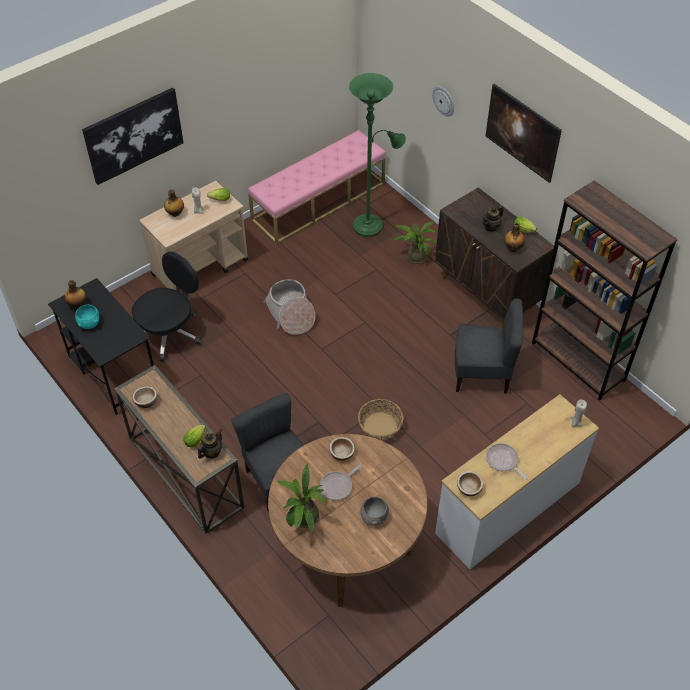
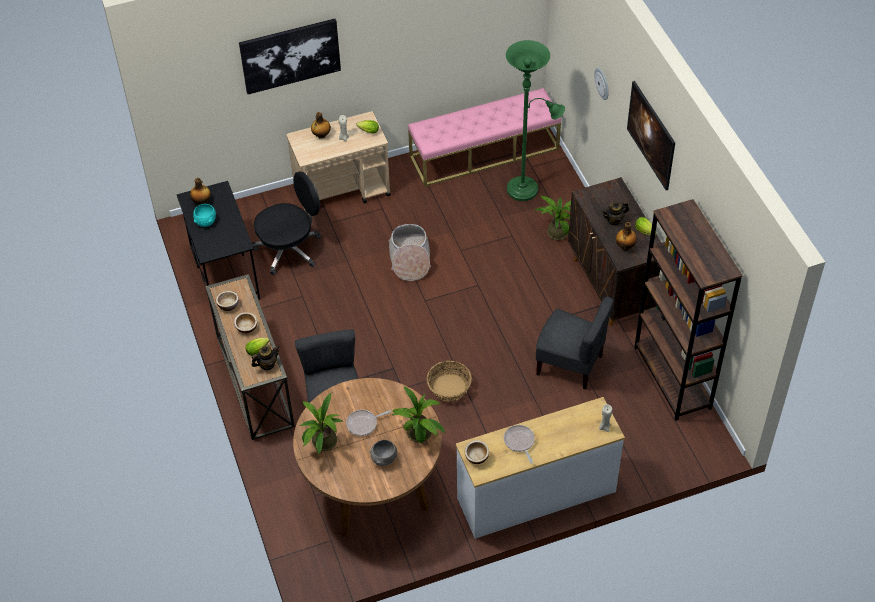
camera: 20 degrees right, 0 degrees up
bowl [329,437,355,461] -> bowl moved to [234,312,257,333]
none -> potted plant [391,386,446,443]

